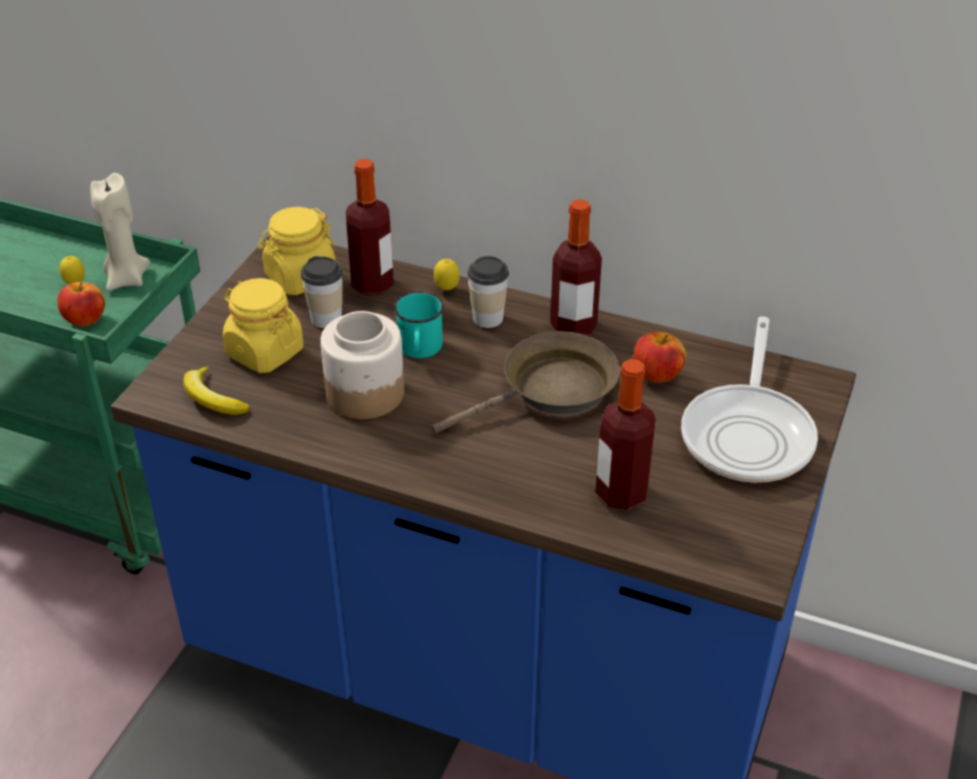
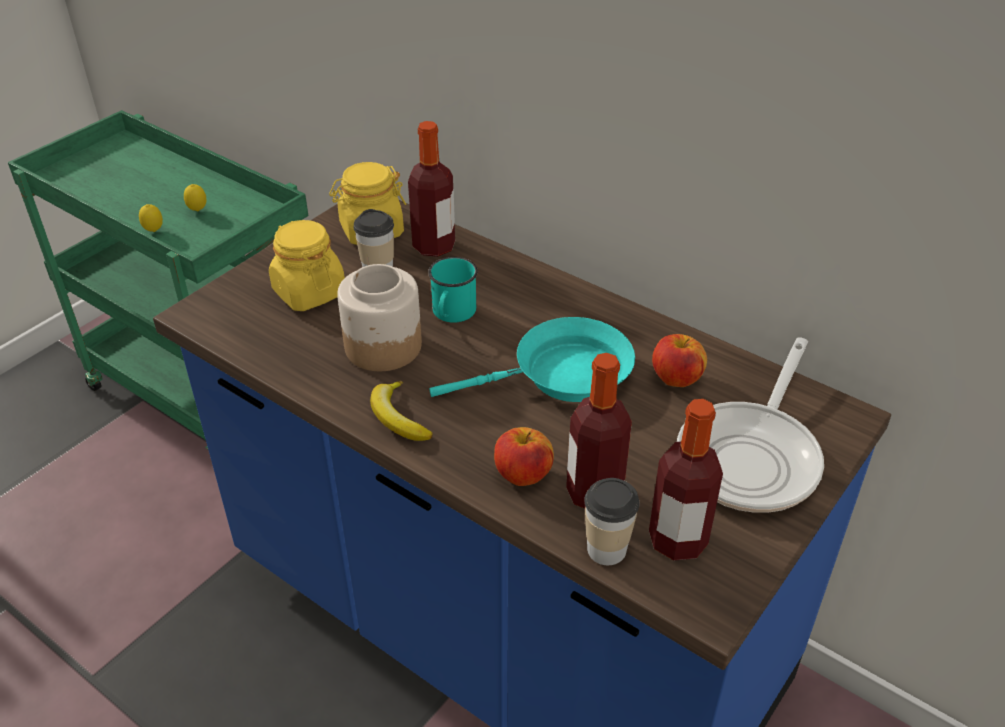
camera: 15 degrees right, 0 degrees up
apple [57,282,105,327] -> apple moved to [494,427,554,486]
beige candle [90,173,150,291] -> none
banana [183,366,250,415] -> banana moved to [370,381,433,441]
brown frying pan [432,331,620,434] -> turquoise frying pan [429,317,635,402]
lemon [434,259,460,291] -> lemon moved to [139,204,163,232]
cup [467,256,509,328] -> cup moved to [584,478,640,565]
bottle [550,199,602,336] -> bottle moved to [649,399,723,561]

